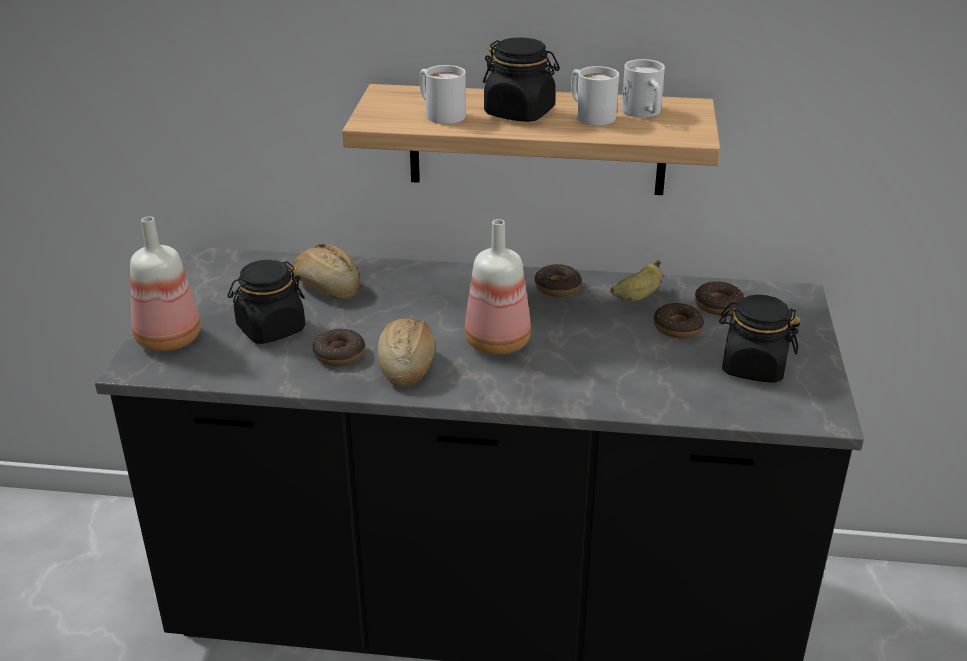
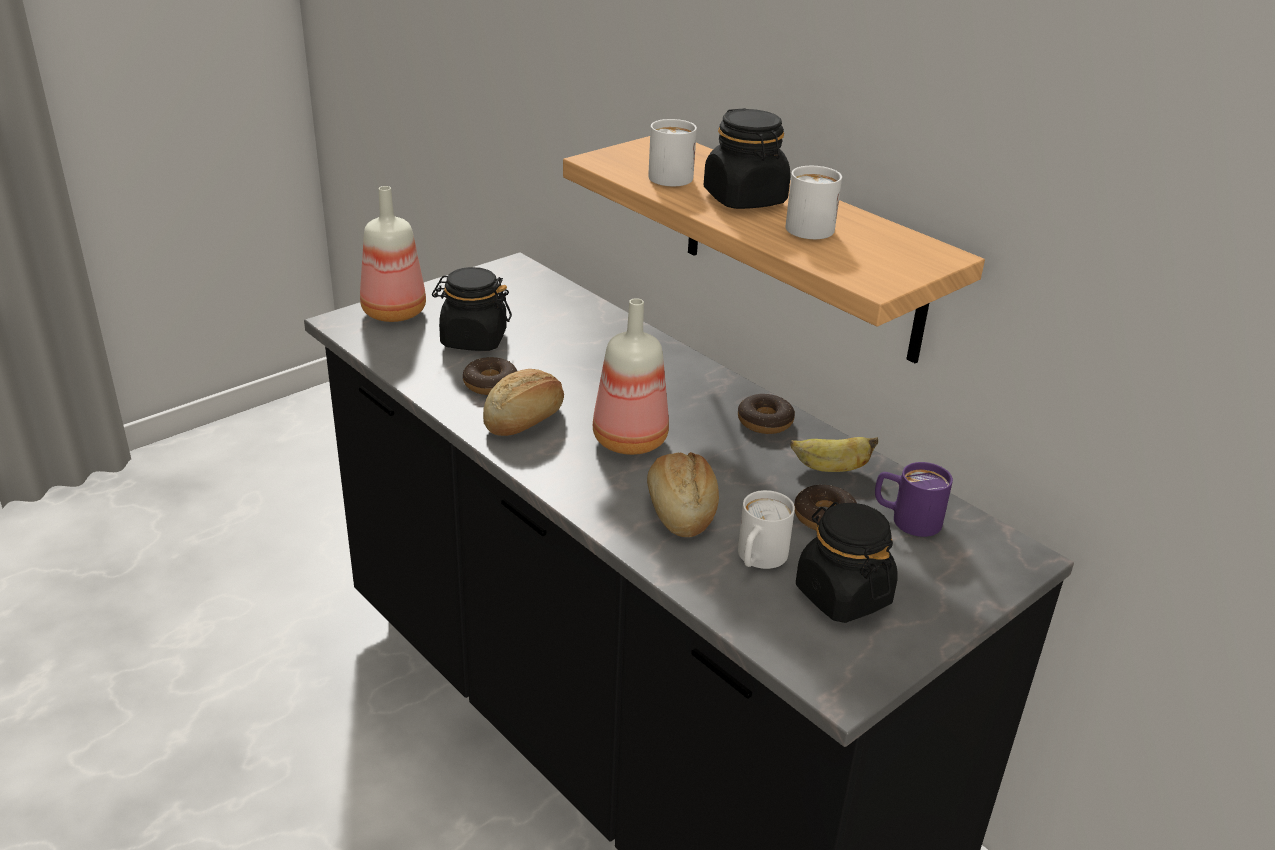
camera: 40 degrees right, 0 degrees up
bread [293,244,360,300] -> bread moved to [647,452,719,537]
white mug [622,59,665,118] -> white mug moved to [738,490,795,569]
donut [695,281,744,315] -> purple mug [875,462,953,537]

